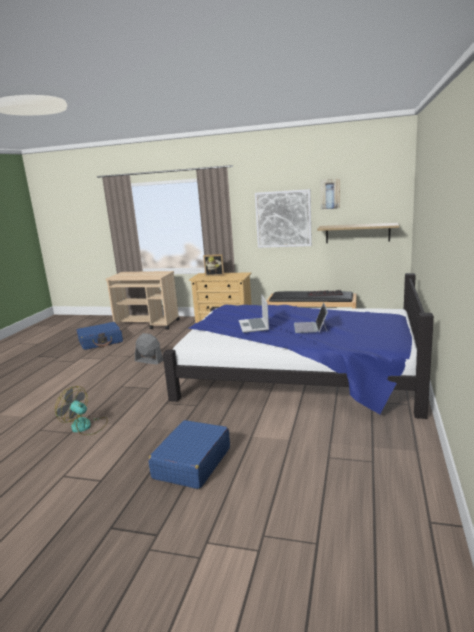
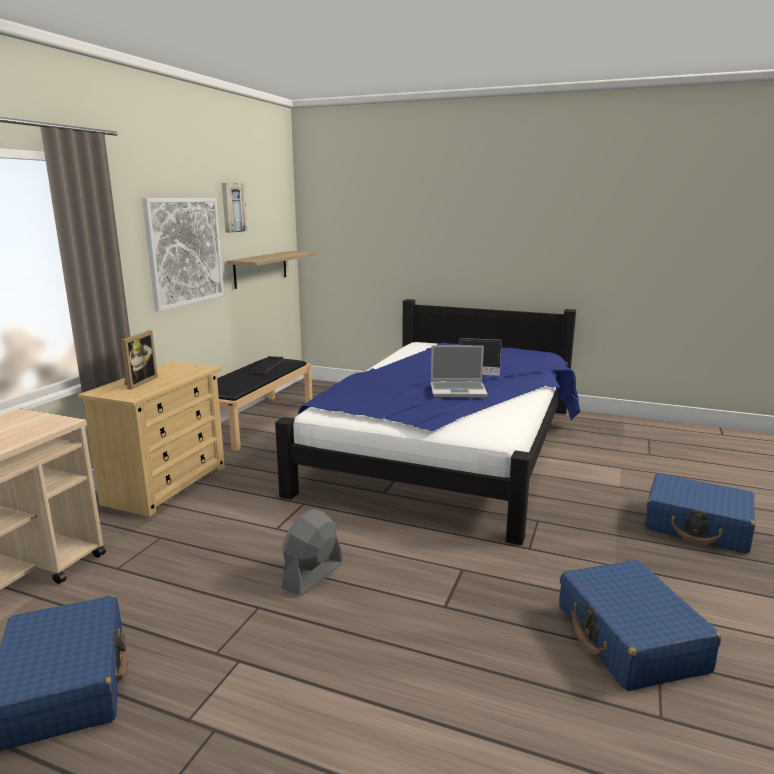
camera: 85 degrees left, 0 degrees up
fan [55,386,108,435] -> blue suitcase [559,560,721,691]

